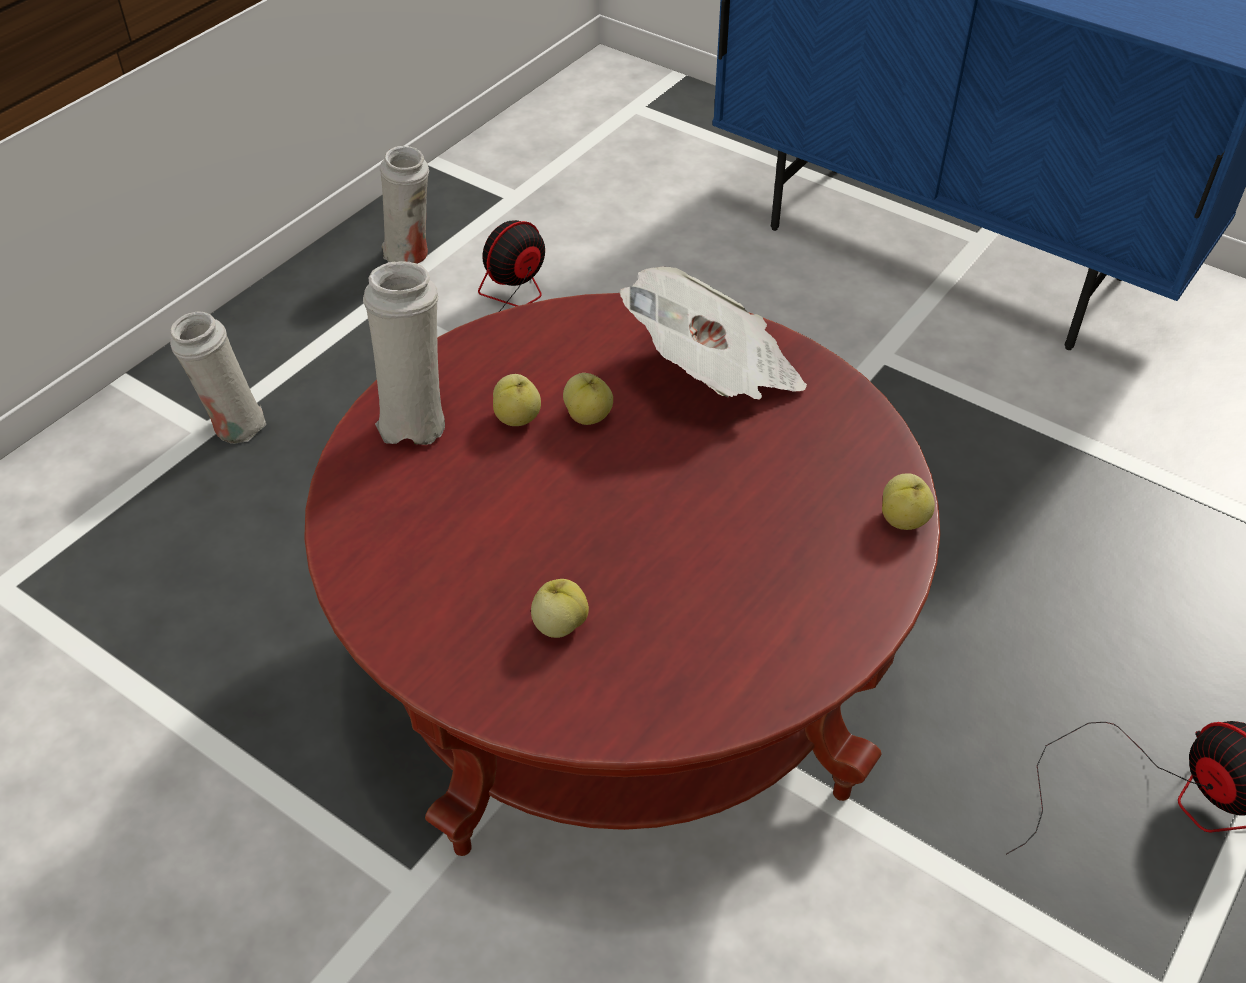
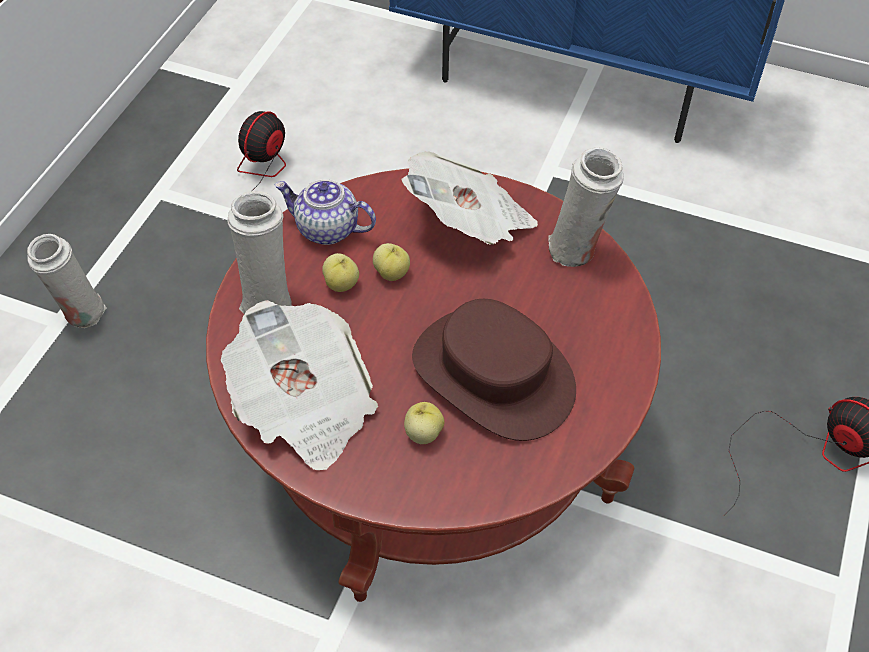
camera: 15 degrees left, 5 degrees up
white vase [380,146,429,264] -> white vase moved to [548,147,624,267]
apple [882,473,935,530] -> none
none -> newspaper [221,300,378,470]
none -> teapot [275,179,376,245]
none -> brown hat [412,299,576,441]

